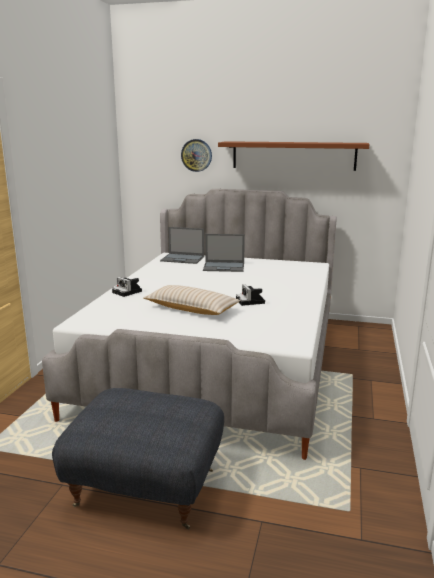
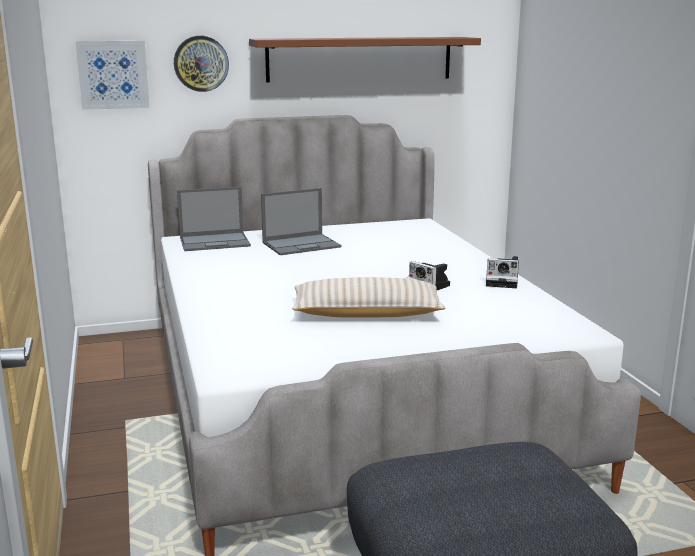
camera: 30 degrees left, 0 degrees up
camera [112,277,142,297] -> camera moved to [486,256,519,288]
none -> picture [75,41,150,110]

